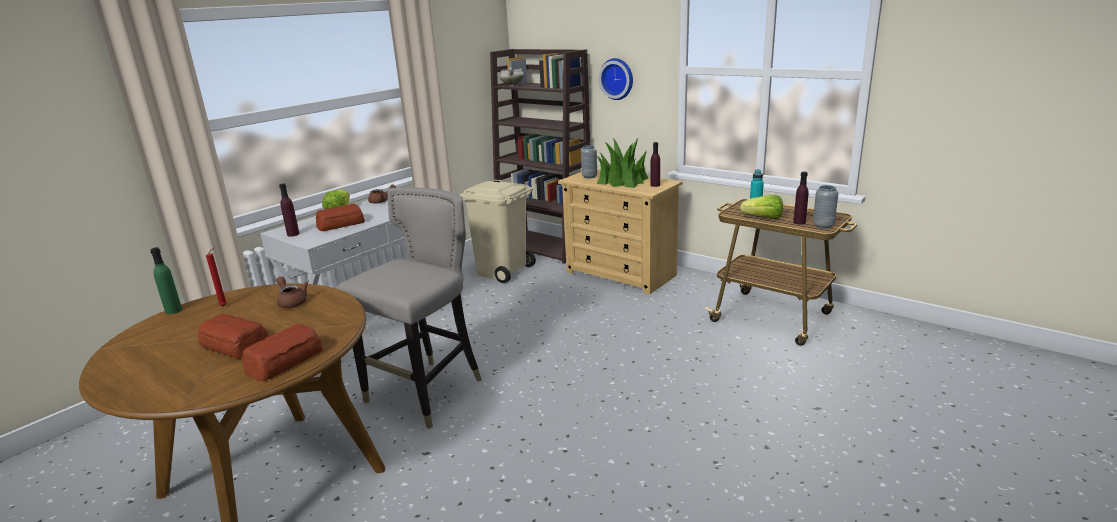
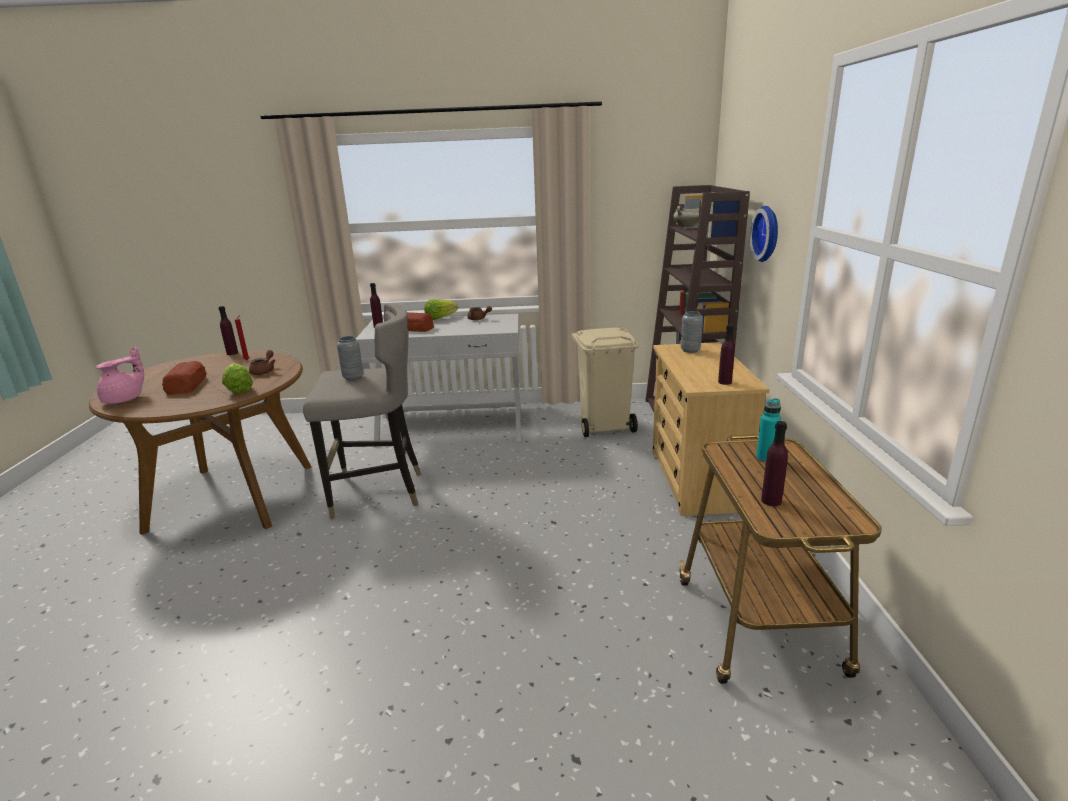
camera: 50 degrees right, 0 degrees up
green bottle [150,247,182,314] -> purple bottle [219,306,238,355]
bread [241,324,323,381] -> none
potted plant [596,138,648,188] -> none
lettuce [739,195,783,219] -> lettuce moved to [222,363,253,394]
grey vase [813,185,838,229] -> grey vase moved to [337,336,363,381]
none -> pink teapot [96,346,144,404]

